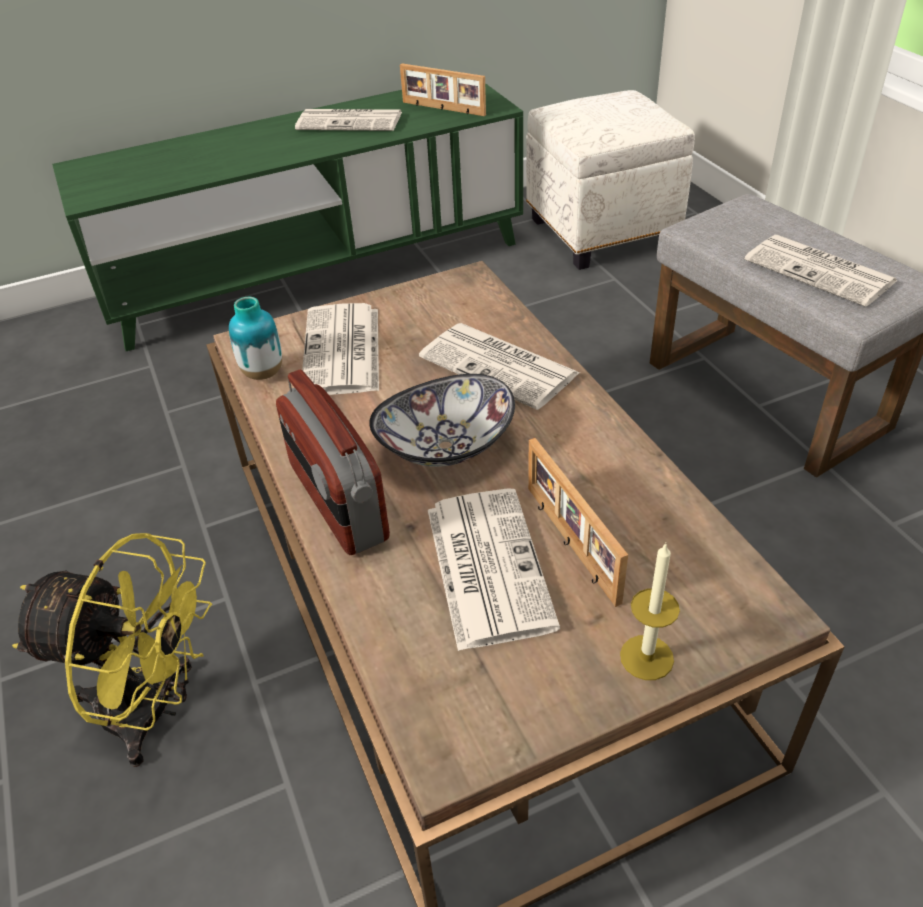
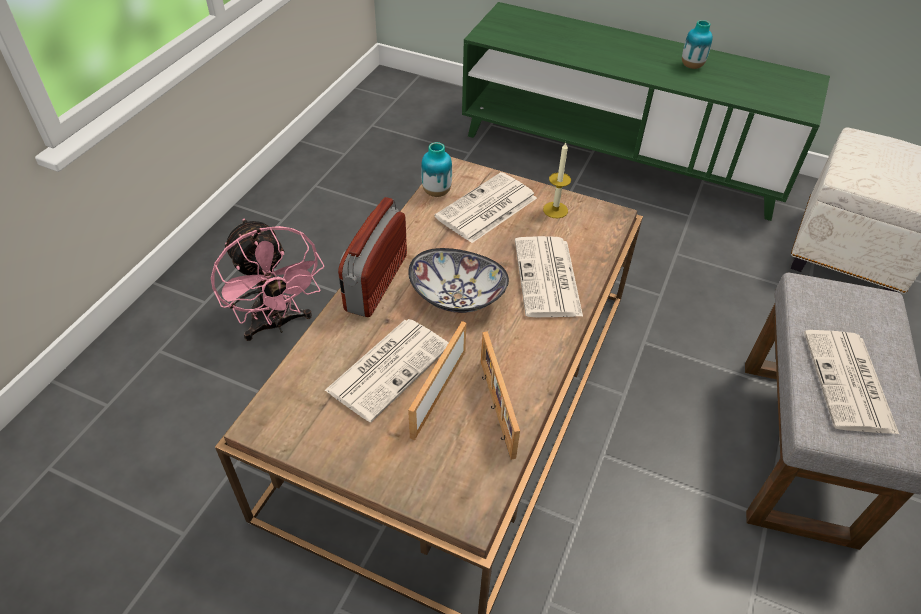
camera: 45 degrees right, 5 degrees up
yellow fan [12,533,212,767] -> pink fan [211,219,324,341]
newspaper [295,109,402,131] -> vase [682,20,713,69]
picture frame [400,64,486,116] -> picture frame moved to [481,332,520,460]
candle [620,543,680,680] -> candle moved to [543,143,571,218]

